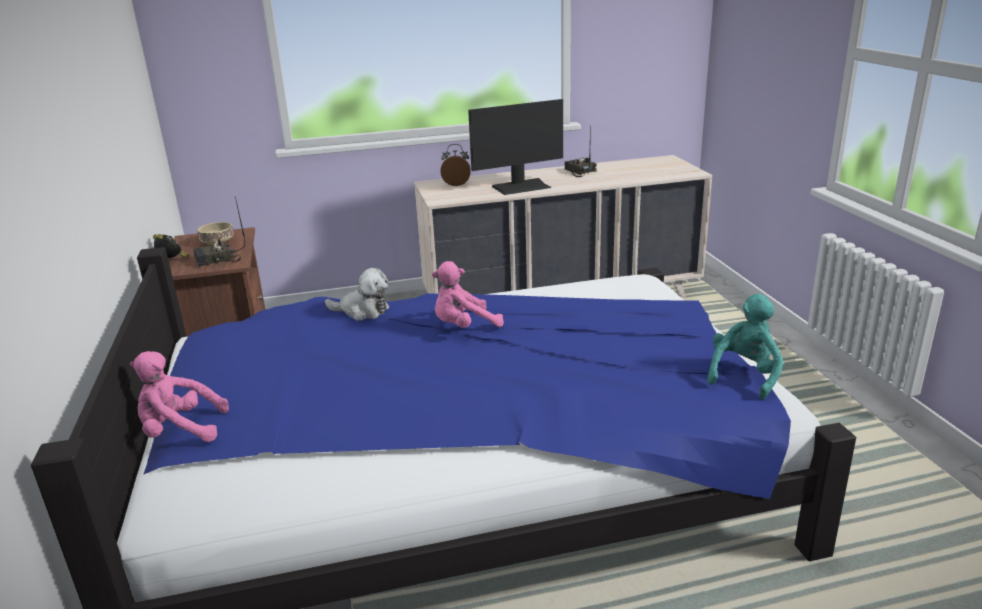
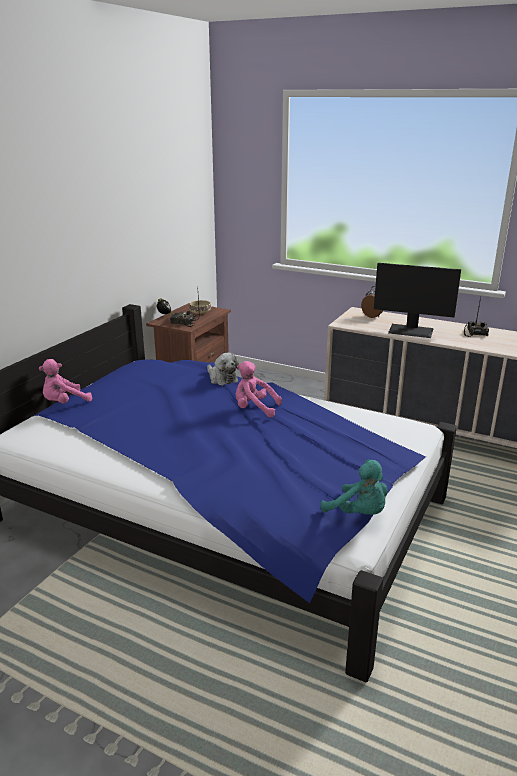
camera: 40 degrees right, 0 degrees up
pink plush toy [130,351,229,442] -> pink plush toy turned 75 degrees counterclockwise [39,359,92,403]
turquoise plush toy [707,293,783,399] -> turquoise plush toy turned 60 degrees clockwise [321,460,388,515]

